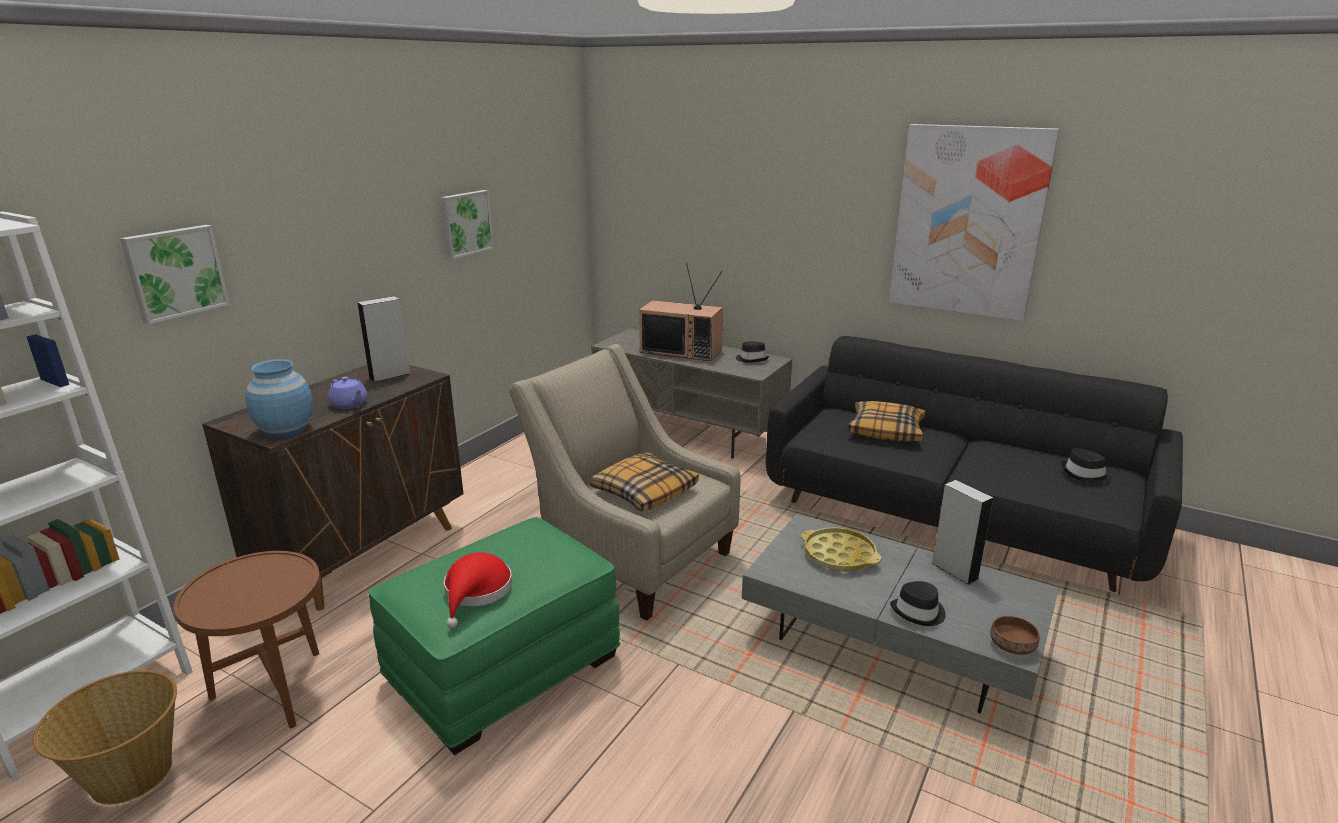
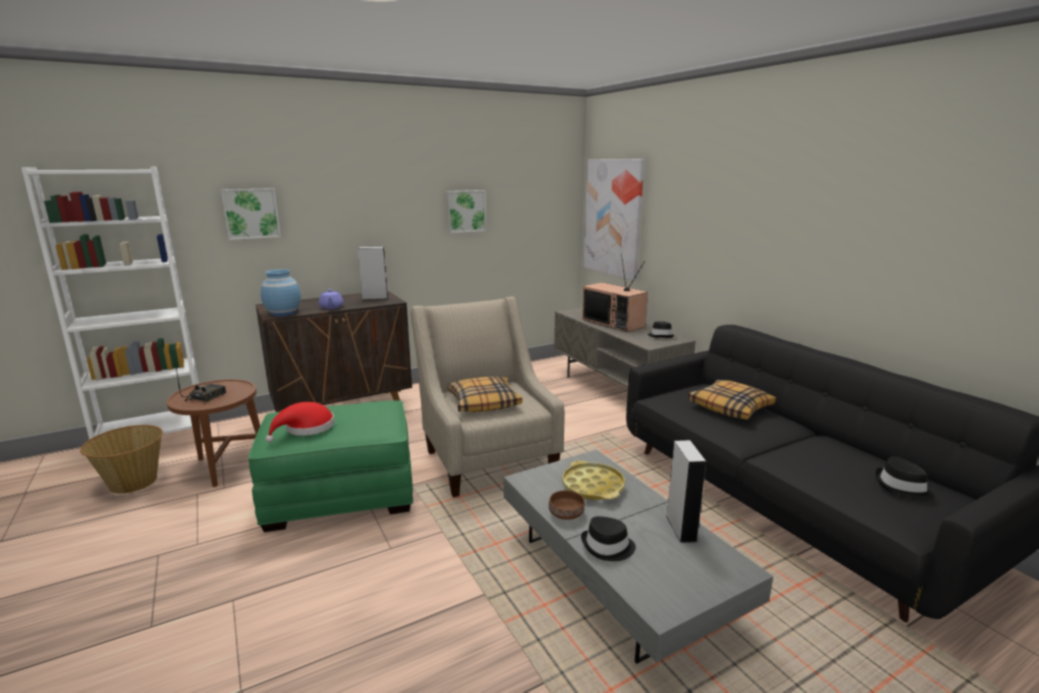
camera: 30 degrees right, 5 degrees down
picture [889,124,1059,321] -> picture moved to [583,159,645,281]
brown bowl [990,616,1040,655] -> brown bowl moved to [549,490,585,520]
none -> radio [175,361,226,402]

